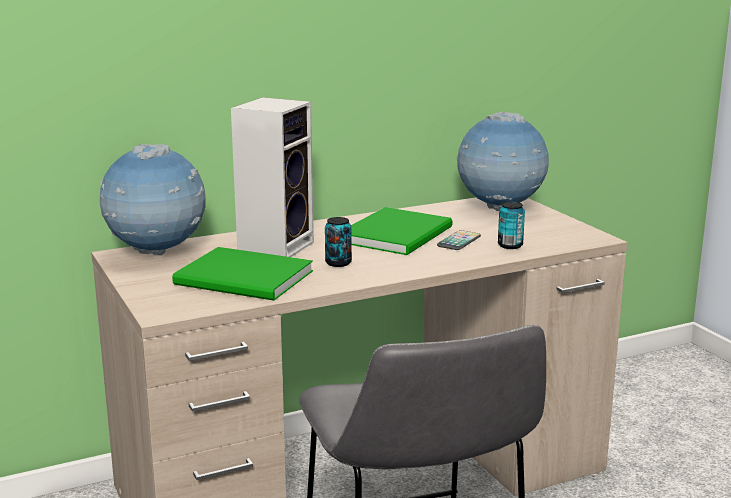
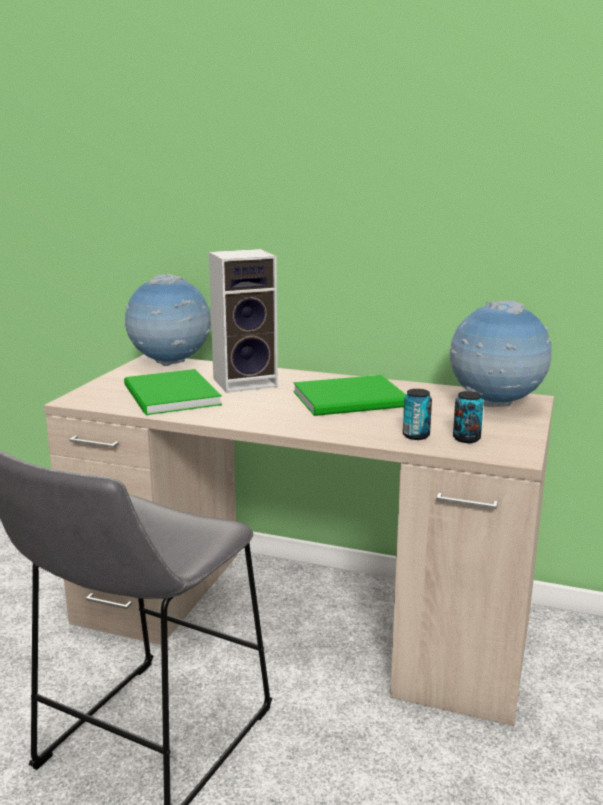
camera: 45 degrees right, 0 degrees up
can [325,217,352,267] -> can moved to [453,391,484,443]
phone [437,230,481,250] -> none

